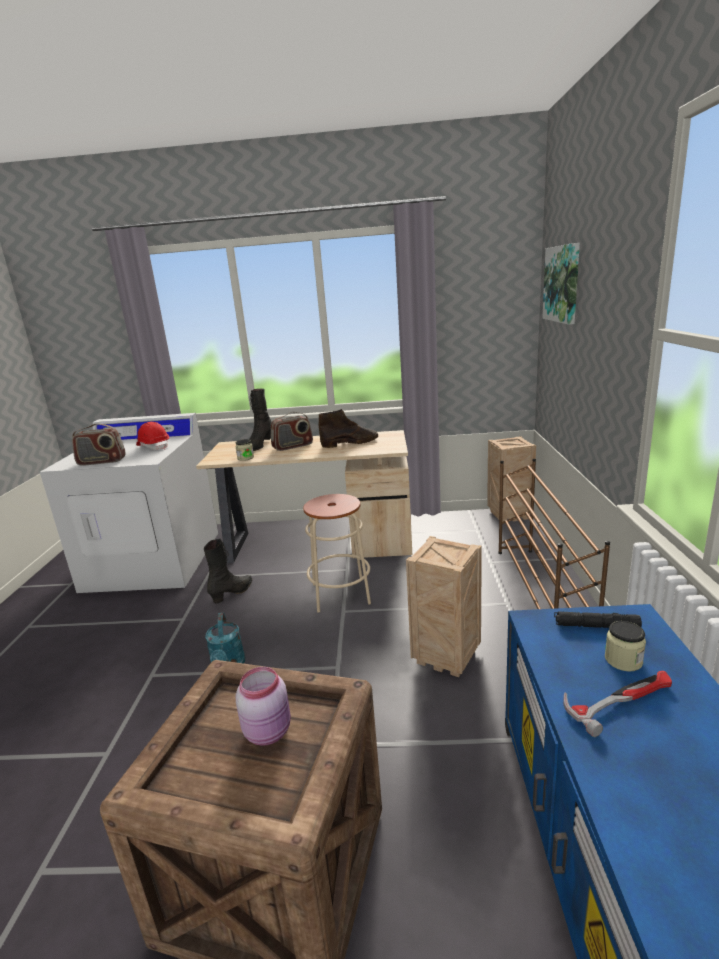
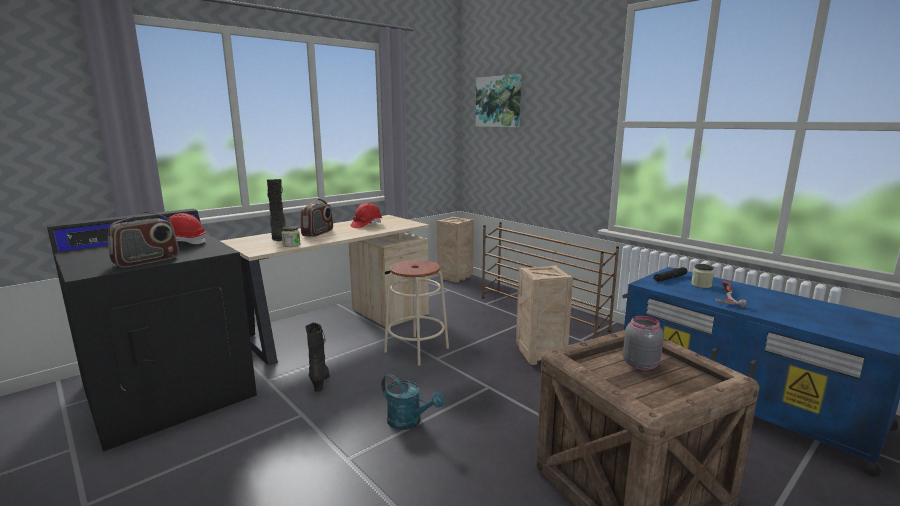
camera: 45 degrees left, 5 degrees down
white washing machine [40,413,218,593] -> black washing machine [47,209,257,452]
pink jar [236,667,291,746] -> grey jar [623,316,664,370]
brown boot [319,409,378,448] -> red hard hat [351,203,382,228]

